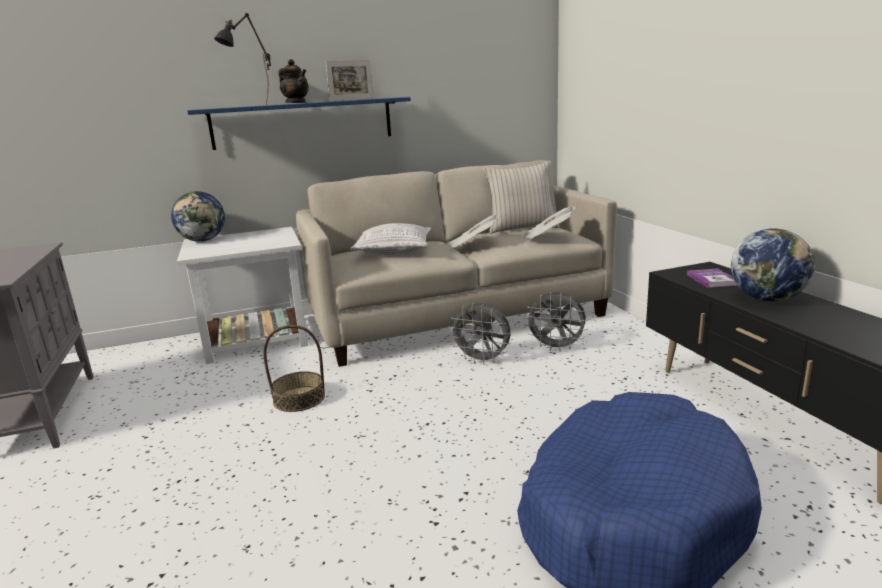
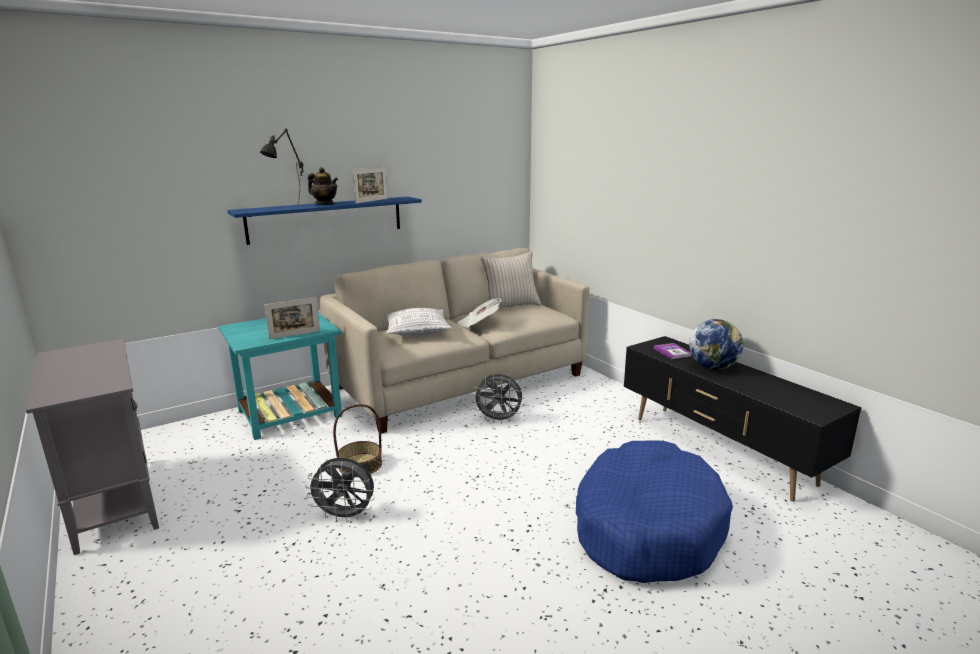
camera: 15 degrees left, 0 degrees up
globe [171,191,225,242] -> none
white side table [177,227,308,364] -> turquoise side table [218,313,342,440]
newspaper [521,206,576,239] -> none
grey fan [524,292,588,351] -> grey fan moved to [305,458,375,523]
none -> picture frame [265,297,320,340]

